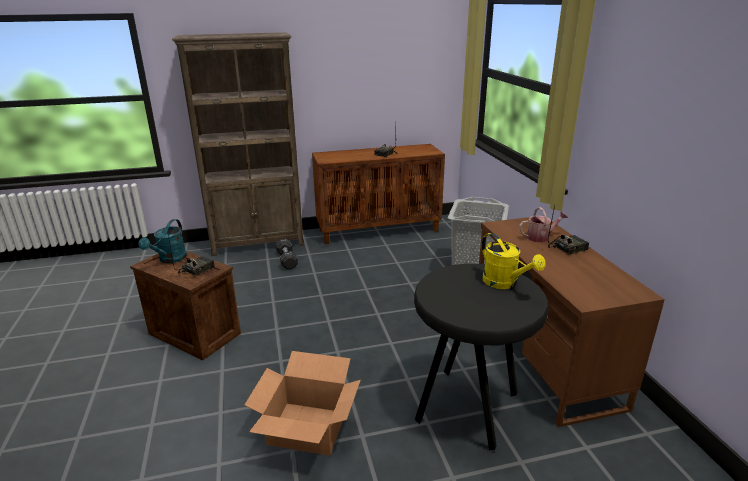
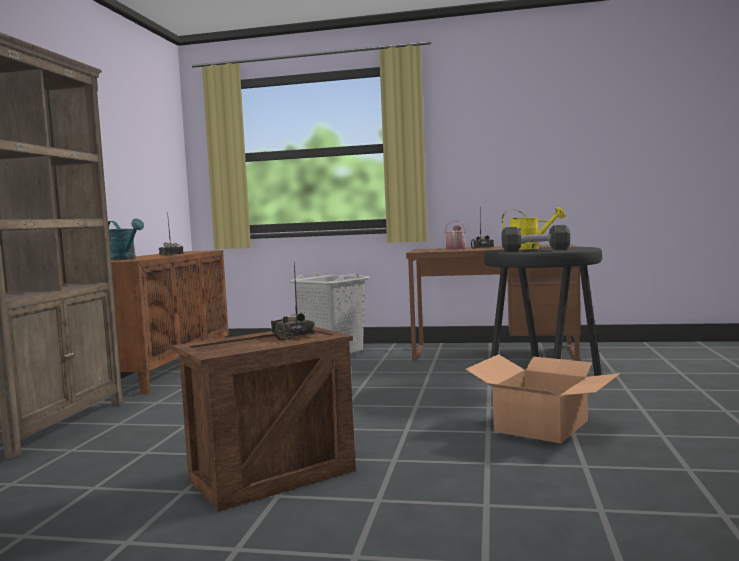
camera: 65 degrees left, 20 degrees down
turquoise watering can [139,219,187,263] -> turquoise watering can moved to [108,219,144,260]
black dumbbell [276,239,298,269] -> black dumbbell moved to [502,225,570,252]

